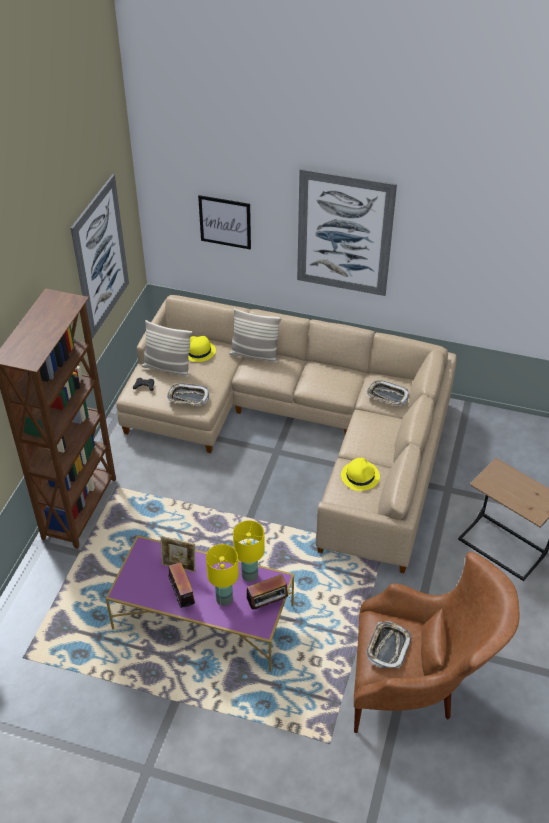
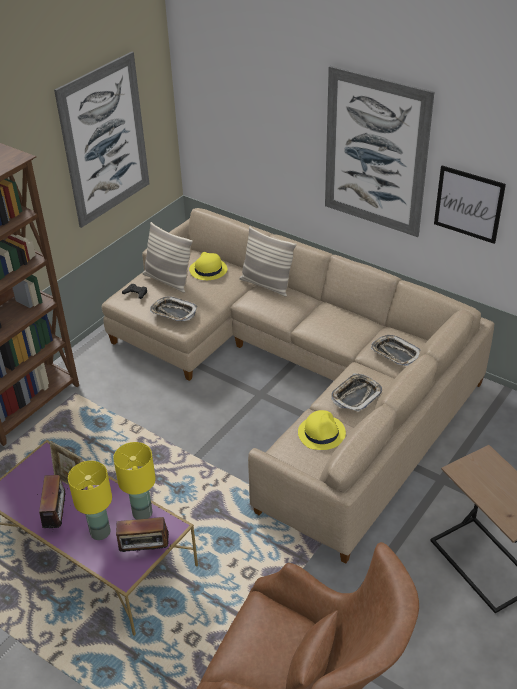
camera: 20 degrees right, 5 degrees down
picture [198,195,251,250] -> picture moved to [434,166,506,244]
tray [366,621,411,668] -> tray moved to [331,373,382,412]

